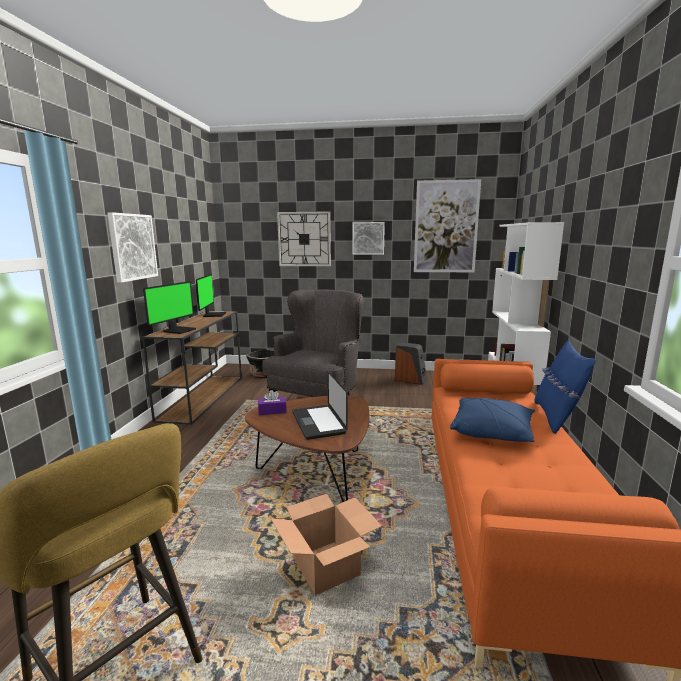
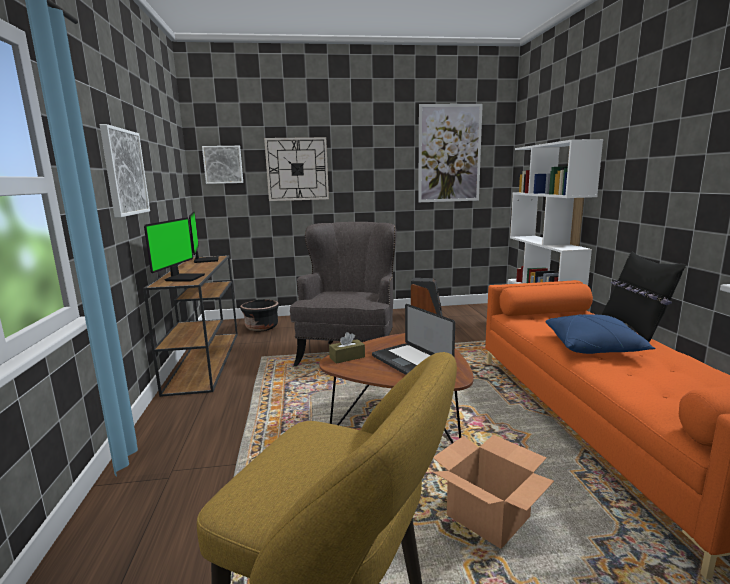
camera: 15 degrees left, 0 degrees up
purple tissue box [258,390,286,415] -> brown tissue box [329,332,365,364]
picture [353,222,385,255] -> picture moved to [202,146,243,184]
blue pillow [534,340,597,434] -> black pillow [601,251,686,342]

